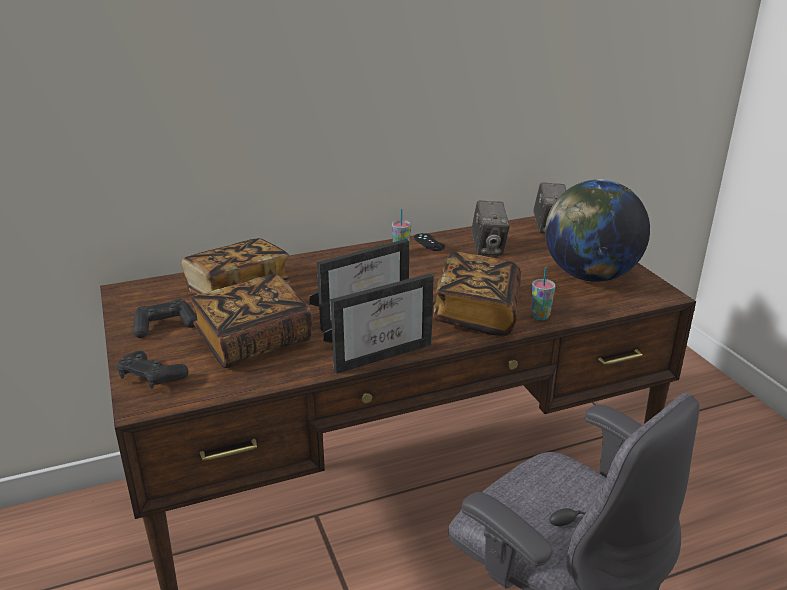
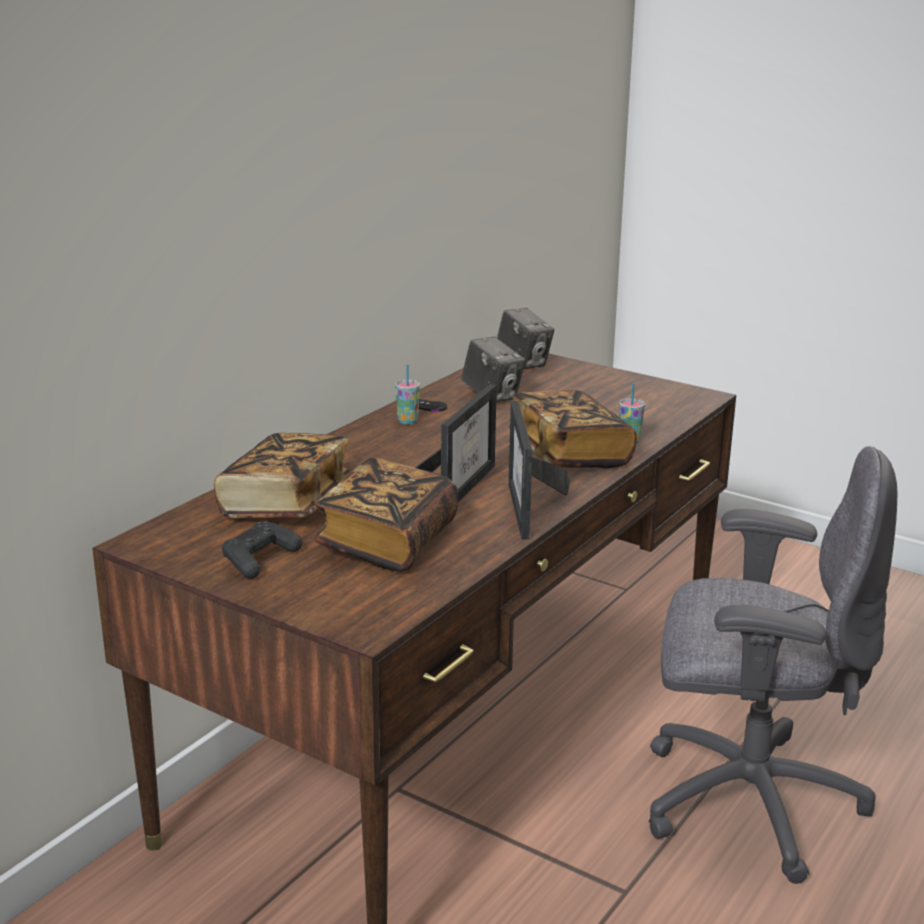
camera: 35 degrees left, 5 degrees down
black game controller [117,350,189,389] -> none
picture frame [323,274,433,374] -> picture frame turned 150 degrees clockwise [509,401,570,539]
globe [545,179,650,282] -> none

